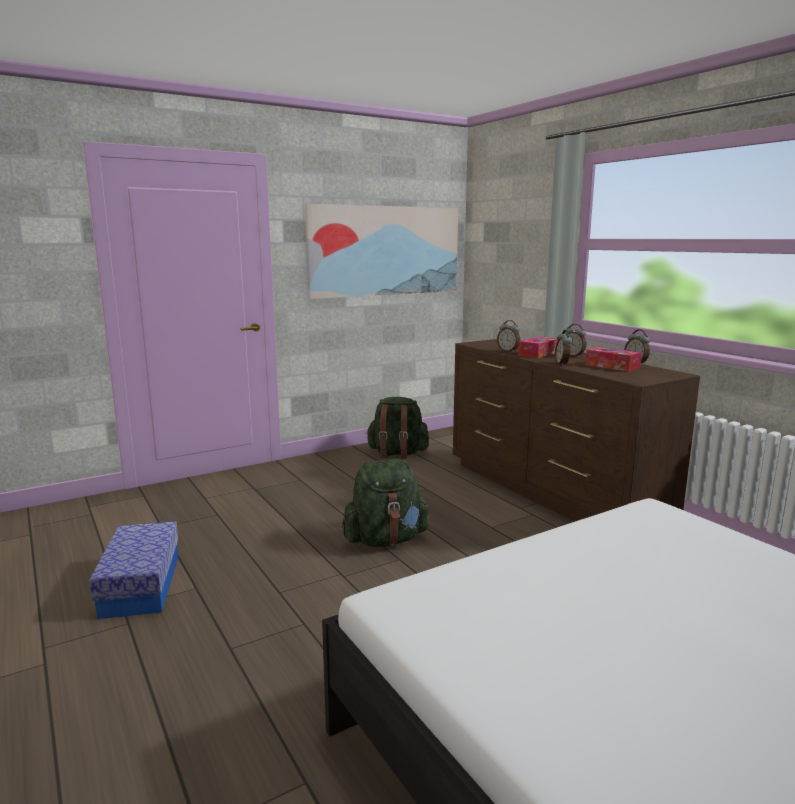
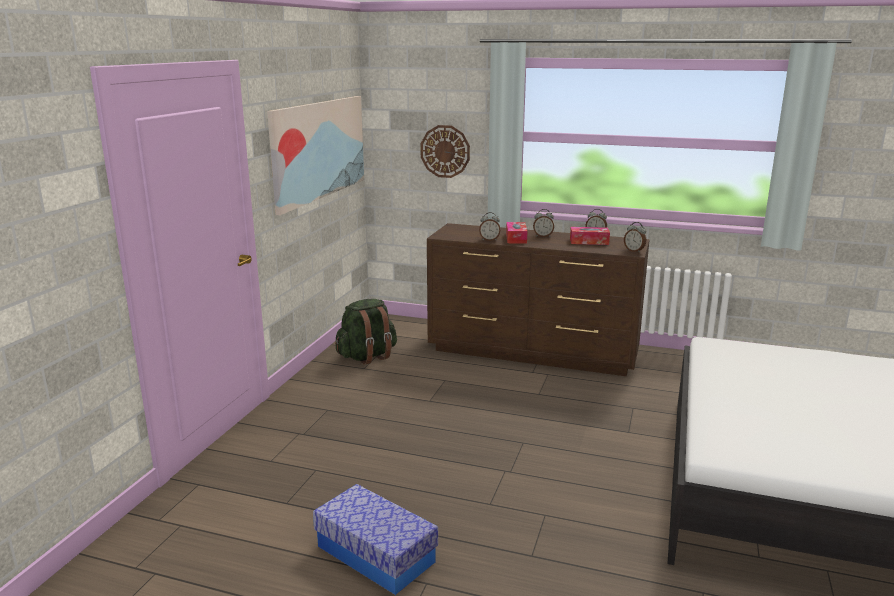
camera: 40 degrees left, 5 degrees up
green backpack [342,459,430,547] -> none
alarm clock [555,330,572,366] -> alarm clock moved to [624,222,646,253]
none -> wall clock [420,125,470,178]

